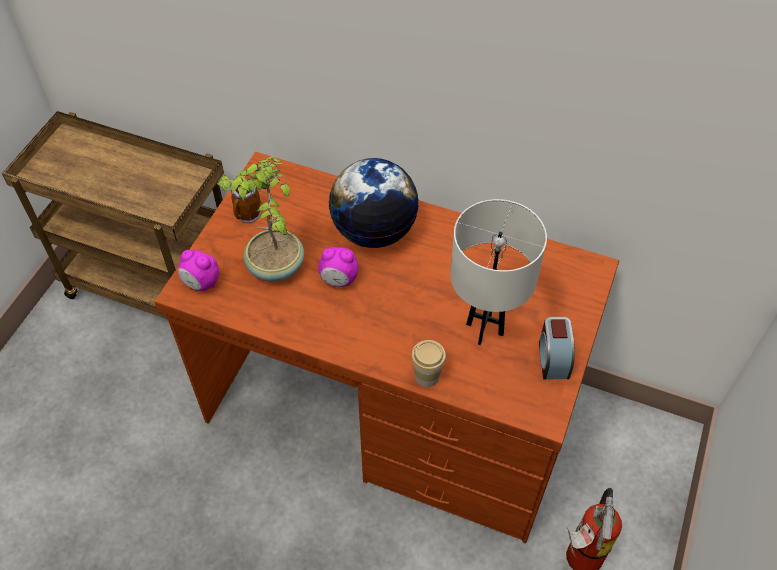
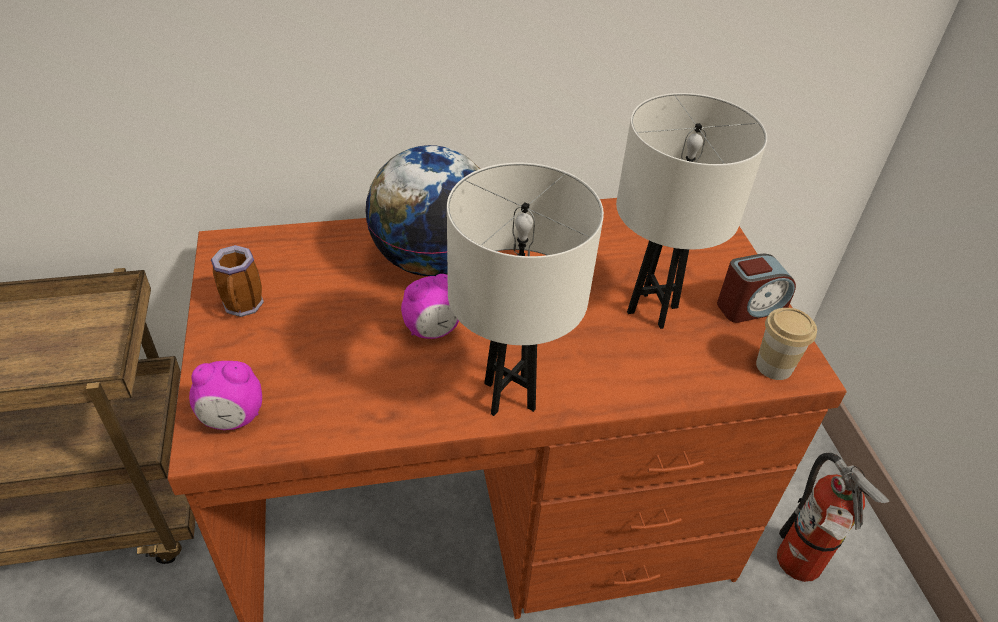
camera: 35 degrees left, 10 degrees down
potted plant [217,156,304,282] -> none
cup [411,340,446,387] -> cup moved to [756,308,817,380]
alarm clock [539,317,575,379] -> alarm clock turned 75 degrees counterclockwise [717,254,796,323]
none -> white table lamp [447,163,604,416]

